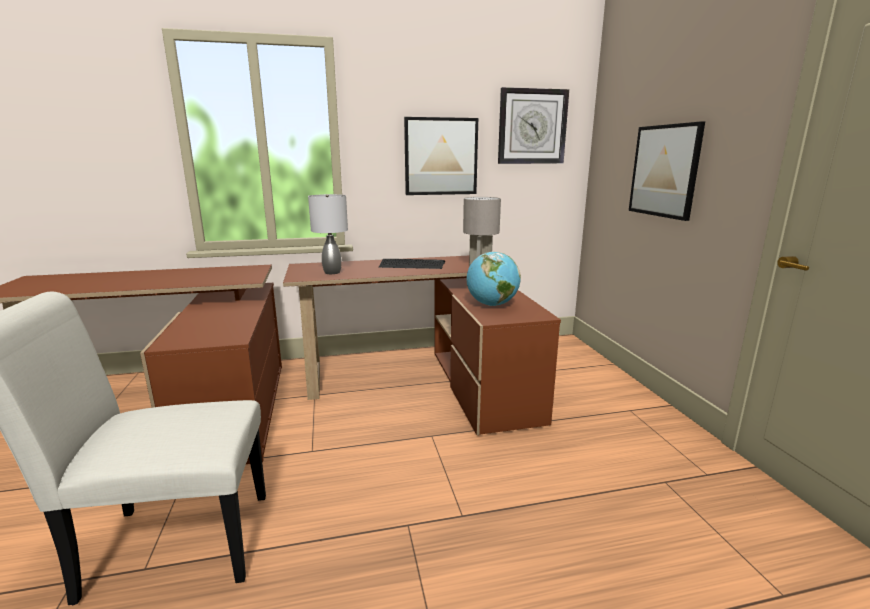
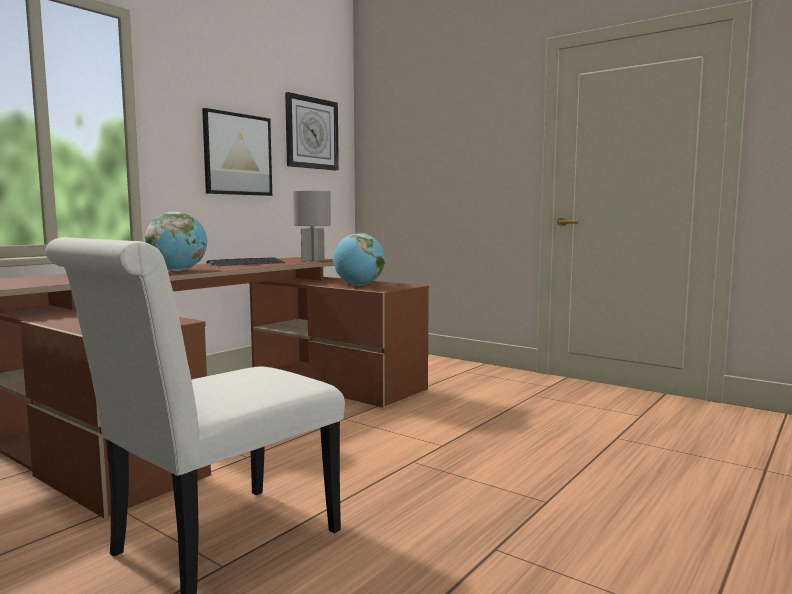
camera: 40 degrees left, 10 degrees down
grey table lamp [308,194,348,274] -> globe [145,211,207,271]
picture [629,121,705,221] -> none

